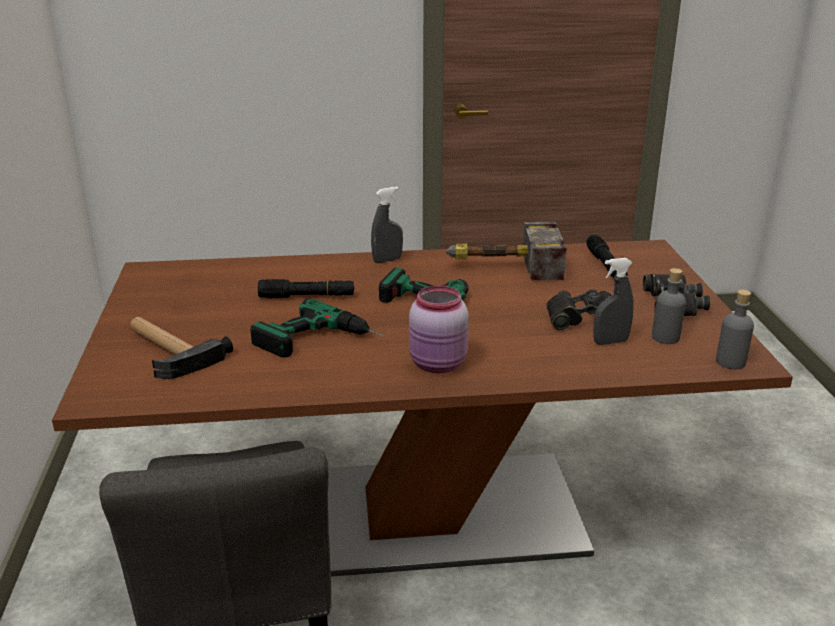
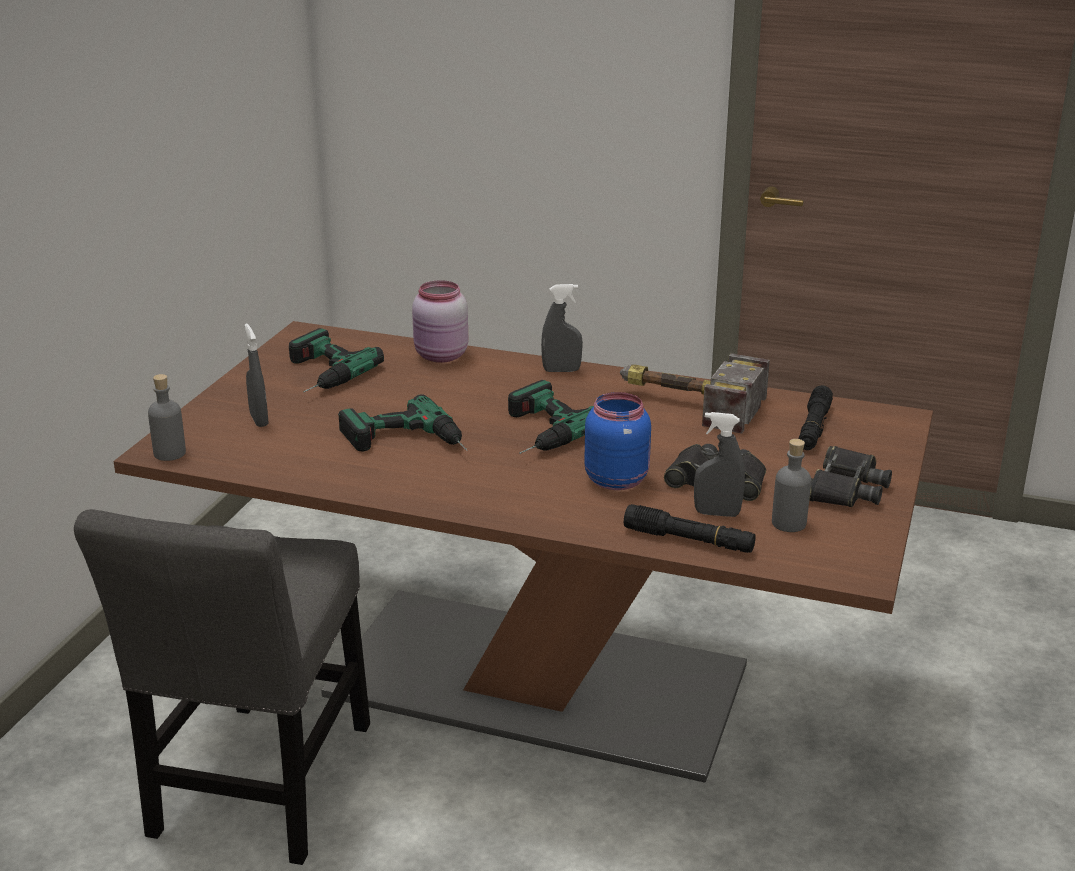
camera: 25 degrees right, 0 degrees up
hammer [130,317,233,379] -> grey spray bottle [245,323,269,427]
black flashlight [258,279,354,298] -> black flashlight moved to [624,504,756,553]
pink jar [409,285,469,373] -> pink jar moved to [412,280,468,363]
grey bottle [716,290,754,369] -> grey bottle moved to [148,374,186,461]
none -> power drill [289,328,384,392]
none -> blue jar [585,392,651,490]

